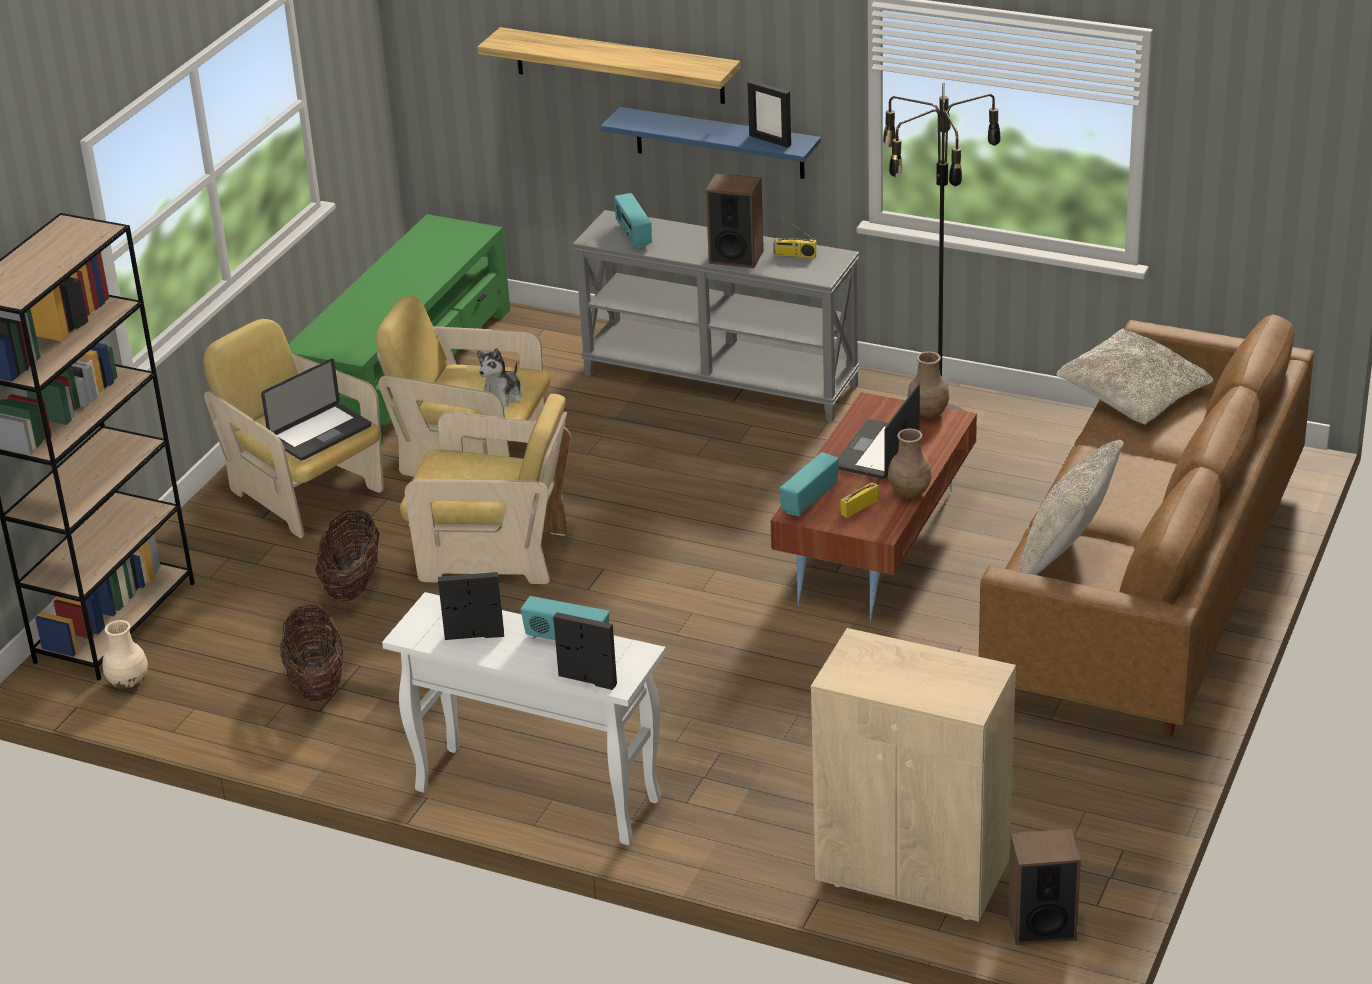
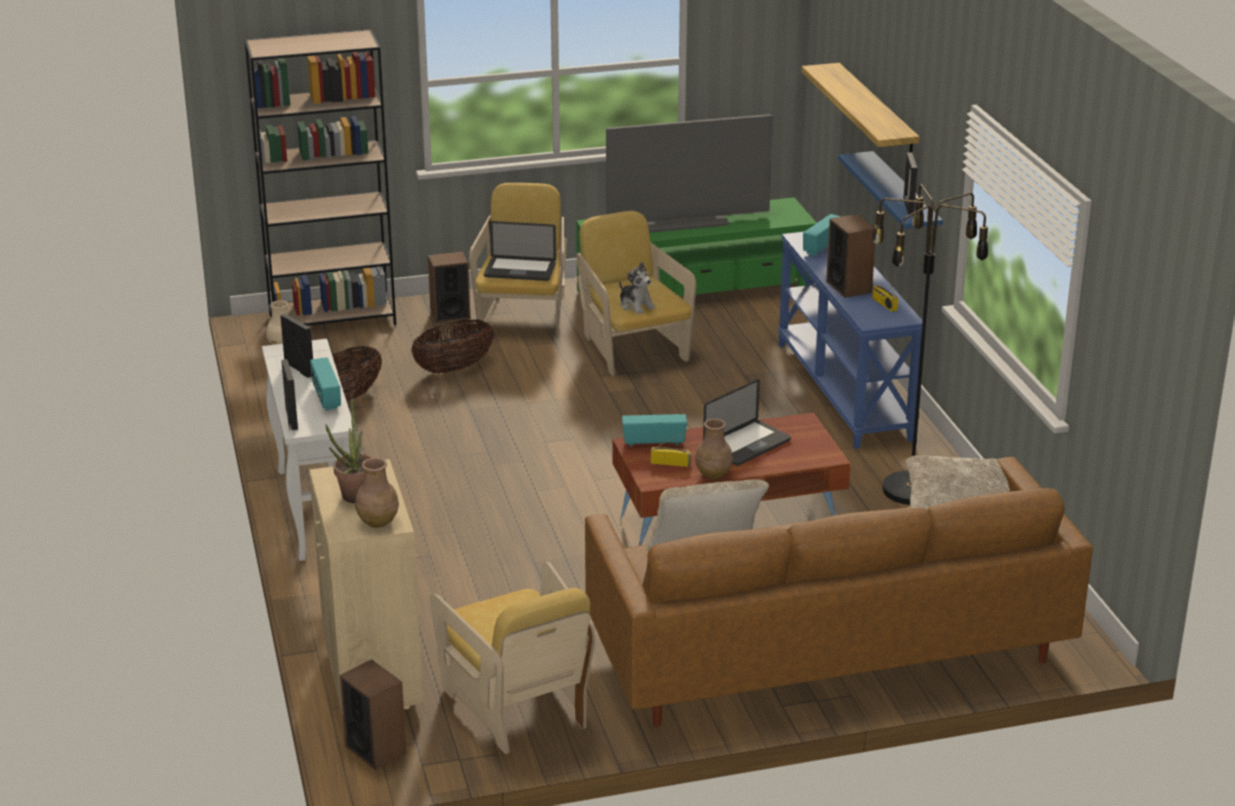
camera: 50 degrees right, 5 degrees down
yellow armchair [400,394,571,584] -> yellow armchair moved to [430,562,596,754]
plush toy [477,348,522,410] -> plush toy turned 120 degrees counterclockwise [619,262,655,314]
grey console table [572,210,860,422] -> blue console table [777,232,923,449]
laptop [838,383,920,479] -> laptop turned 150 degrees clockwise [703,379,791,466]
brown vase [908,351,949,419] -> brown vase moved to [355,458,399,528]
none -> potted plant [325,394,372,503]
none -> speaker [428,251,470,323]
none -> television [606,114,773,233]

